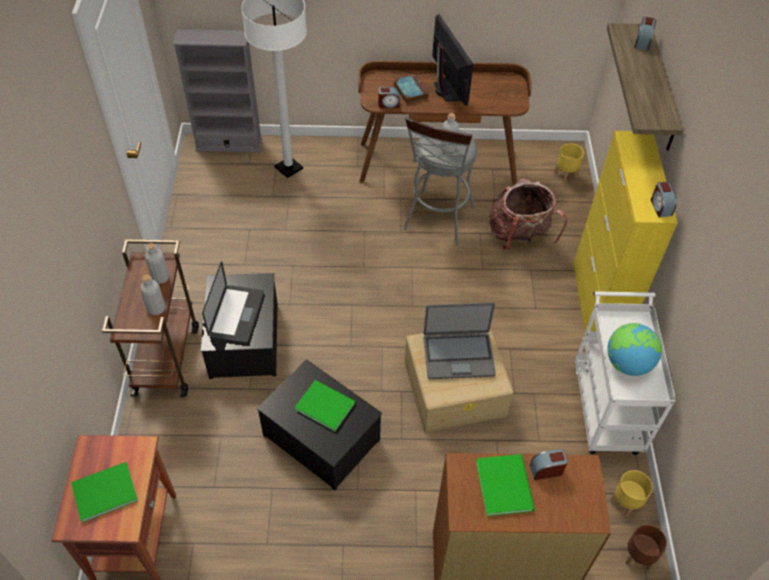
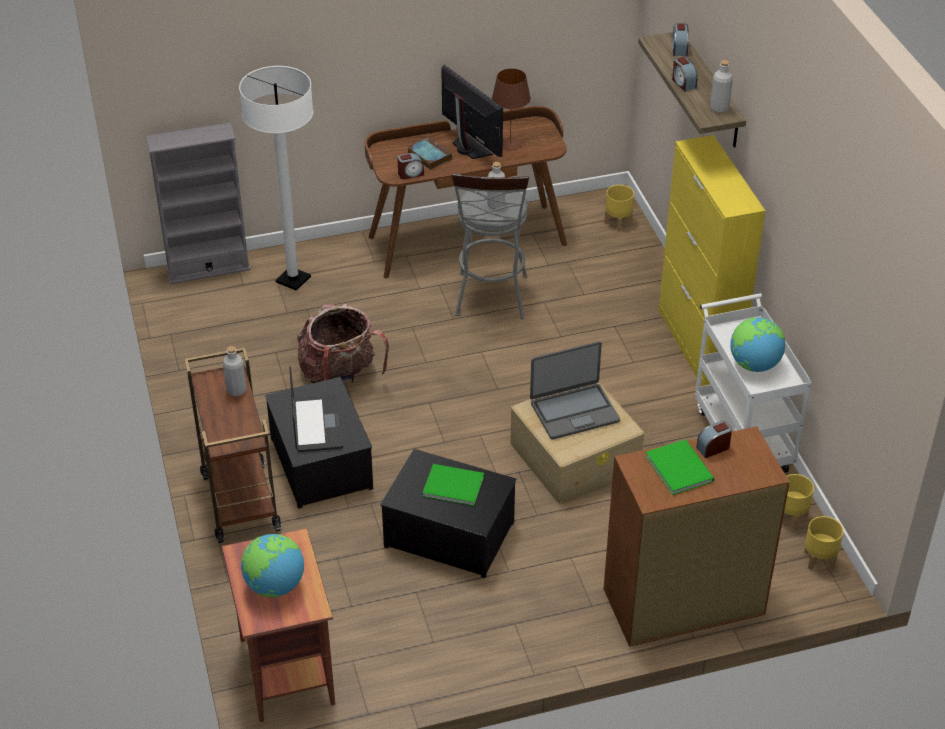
camera: 15 degrees left, 10 degrees down
green book [71,462,138,523] -> globe [241,534,304,597]
grey bottle [140,274,165,315] -> grey bottle moved to [710,60,733,113]
backpack [489,178,567,250] -> backpack moved to [297,304,389,383]
brown planter [625,524,667,571] -> yellow planter [804,516,843,570]
alarm clock [651,182,677,217] -> alarm clock moved to [672,57,698,91]
none -> brown table lamp [492,69,531,151]

